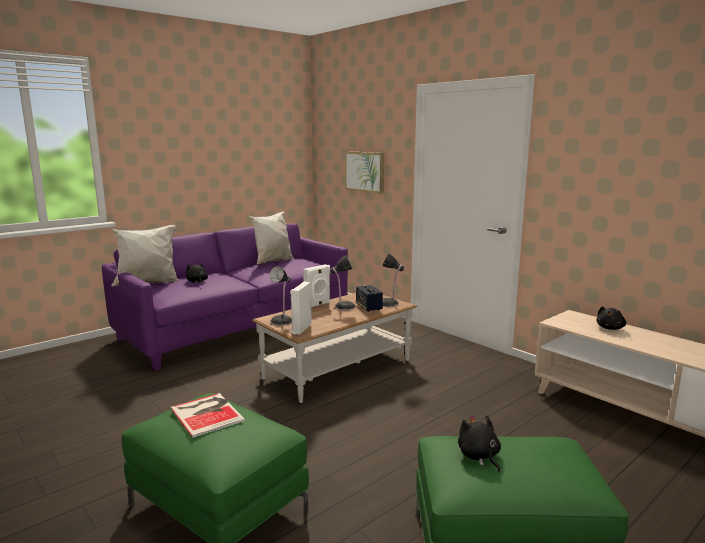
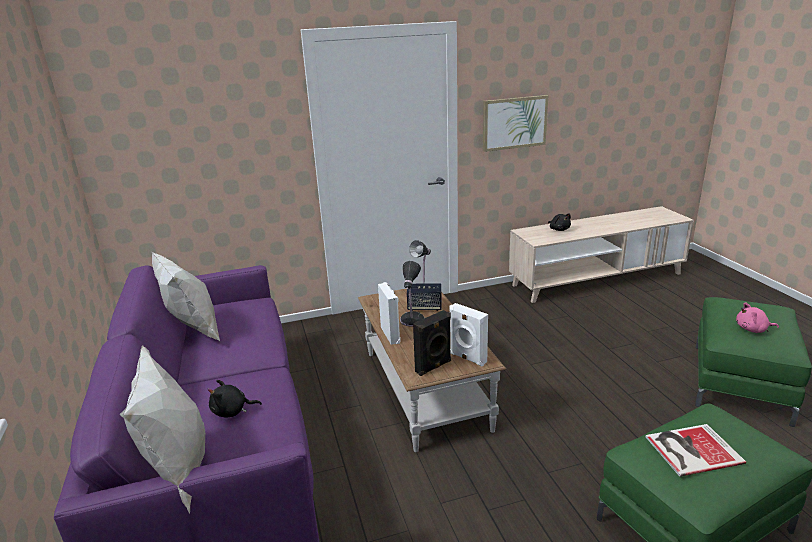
camera: 65 degrees left, 10 degrees up
table lamp [270,266,292,326] -> black speaker [413,310,451,376]
picture [345,151,384,194] -> picture moved to [483,95,548,152]
black plush toy [458,415,501,473] -> pink plush toy [736,302,779,333]

